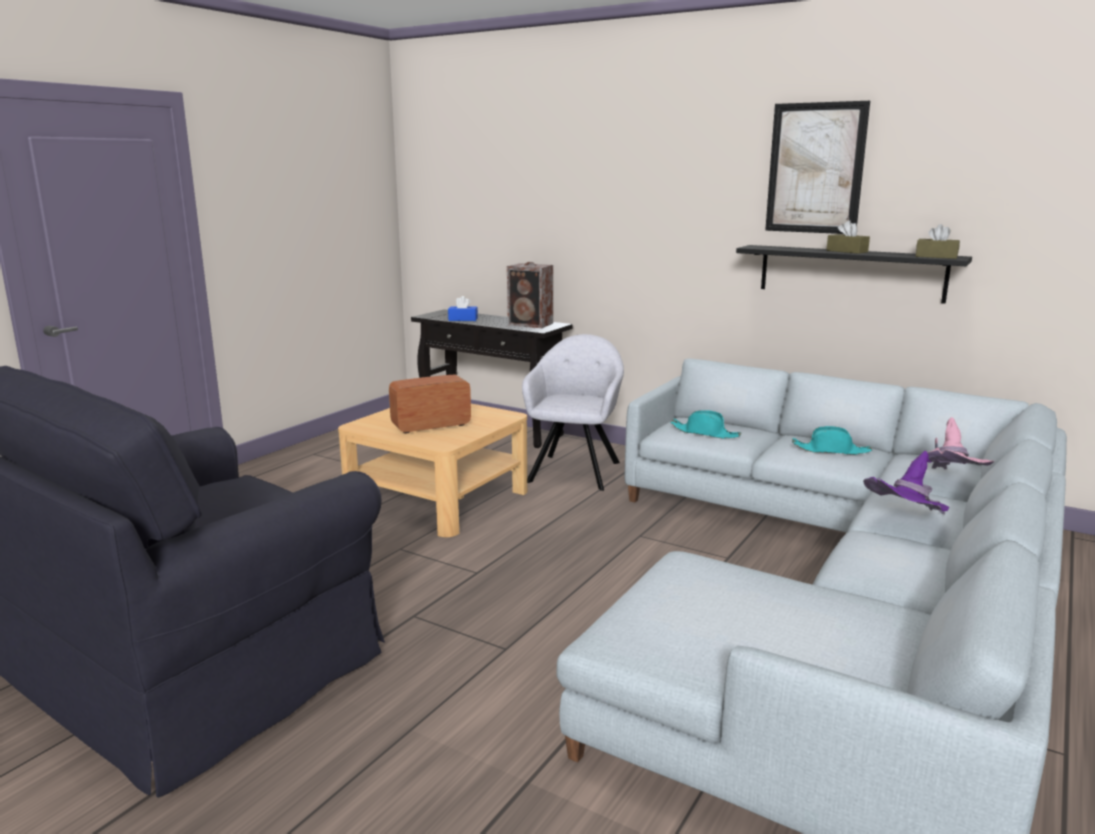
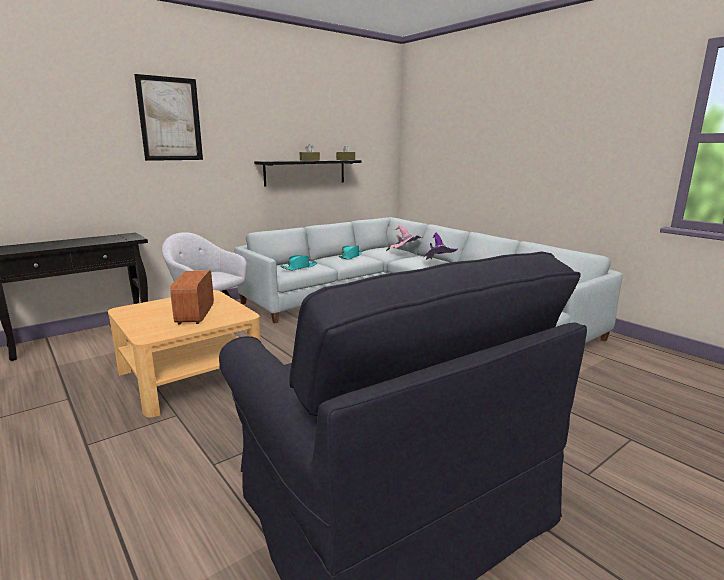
camera: 70 degrees left, 0 degrees up
blue tissue box [448,296,478,321] -> none
speaker [507,262,553,328] -> none
picture [765,101,870,234] -> picture moved to [134,74,203,161]

